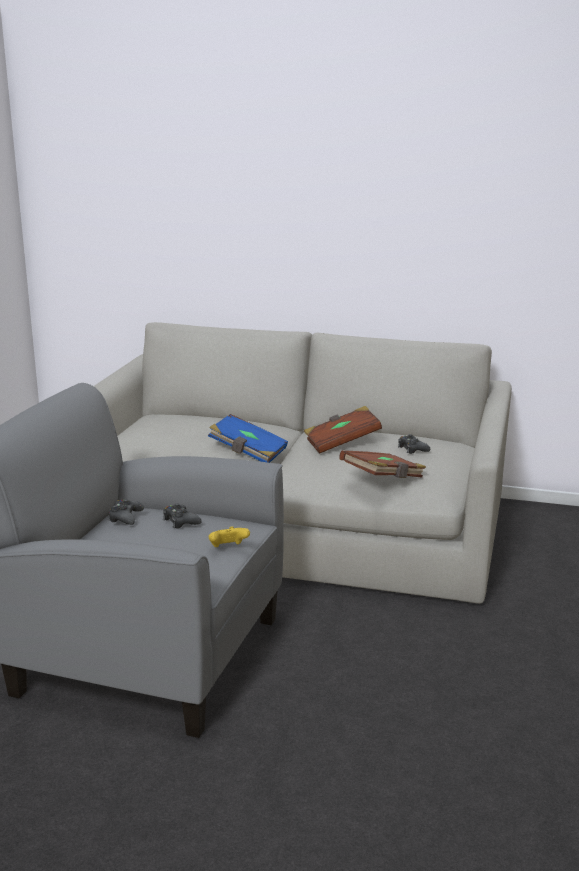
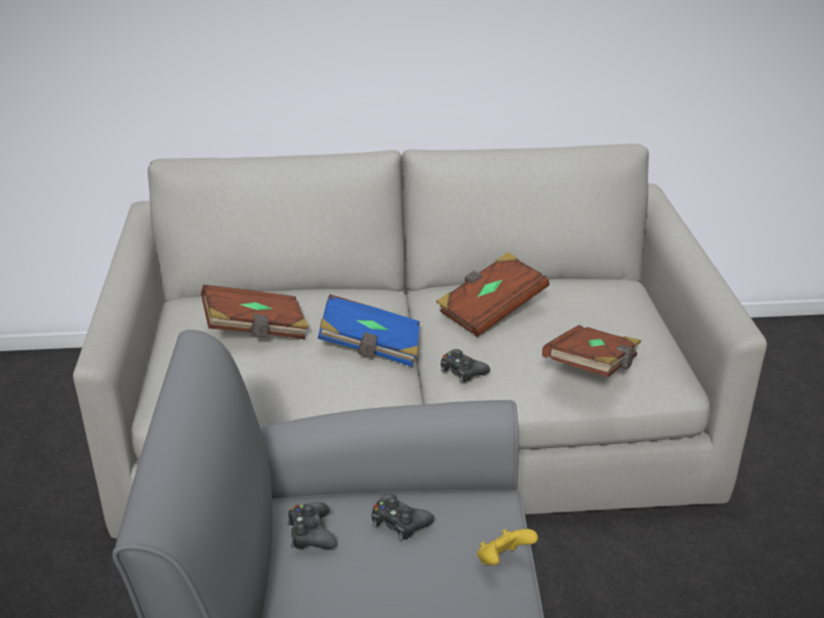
camera: 20 degrees left, 10 degrees up
black game controller [398,434,430,454] -> black game controller moved to [441,349,490,382]
none -> brown book [201,285,309,339]

